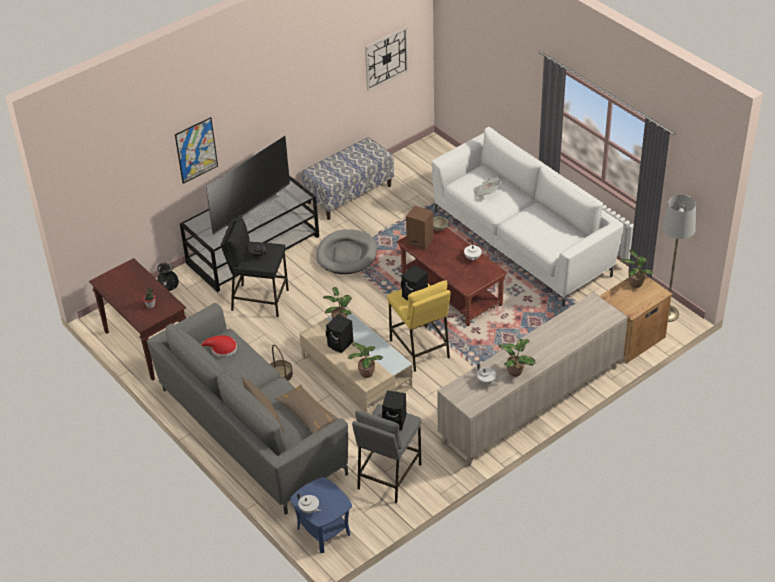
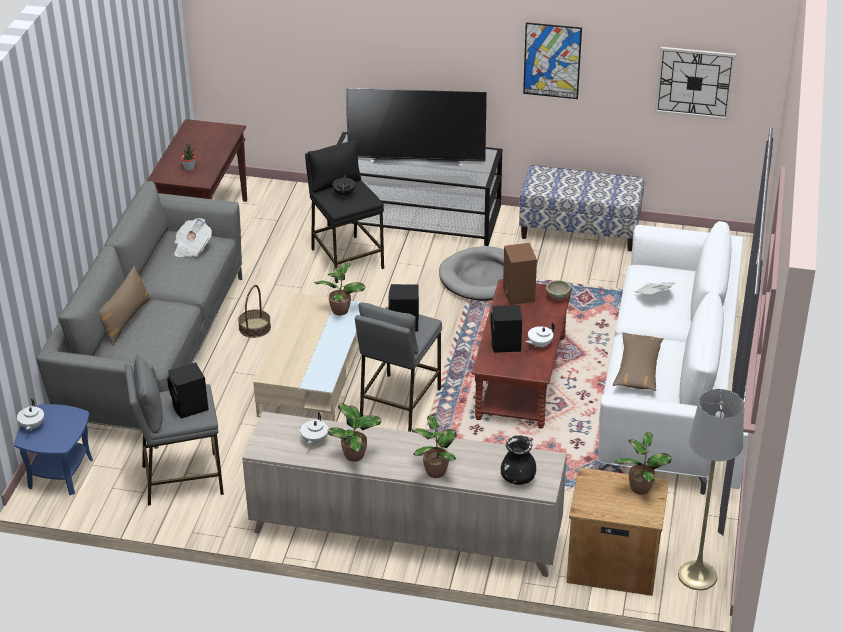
camera: 50 degrees right, 5 degrees down
black vase [157,263,179,291] -> black vase moved to [501,435,536,485]
picture [175,117,218,184] -> picture moved to [523,22,582,99]
red hat [201,335,237,358] -> newspaper [174,218,212,257]
brown pillow [275,385,339,434] -> brown pillow moved to [613,332,664,391]
black speaker [326,314,353,353] -> black speaker moved to [491,305,522,353]
potted plant [348,343,383,378] -> potted plant moved to [412,415,457,478]
yellow stool [387,280,451,372] -> grey stool [355,302,442,432]

